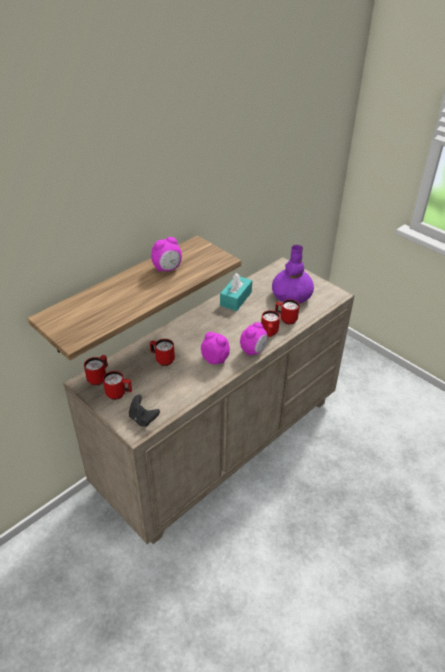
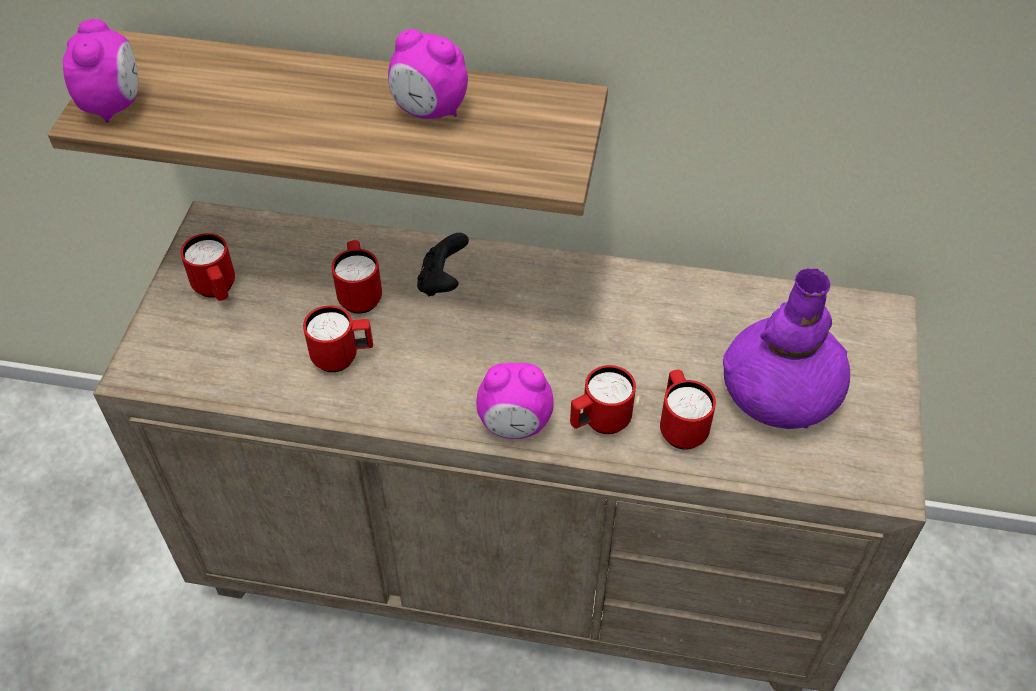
camera: 55 degrees right, 10 degrees up
red mug [84,355,108,385] -> red mug moved to [303,305,373,372]
black game controller [129,395,160,427] -> black game controller moved to [417,233,469,296]
alarm clock [201,332,230,364] -> alarm clock moved to [63,19,138,123]
turquoise tissue box [220,273,252,311] -> none

